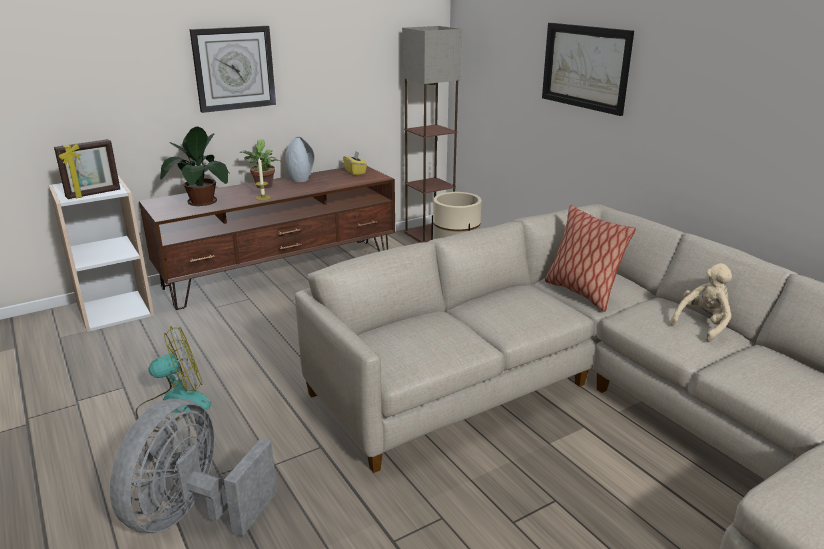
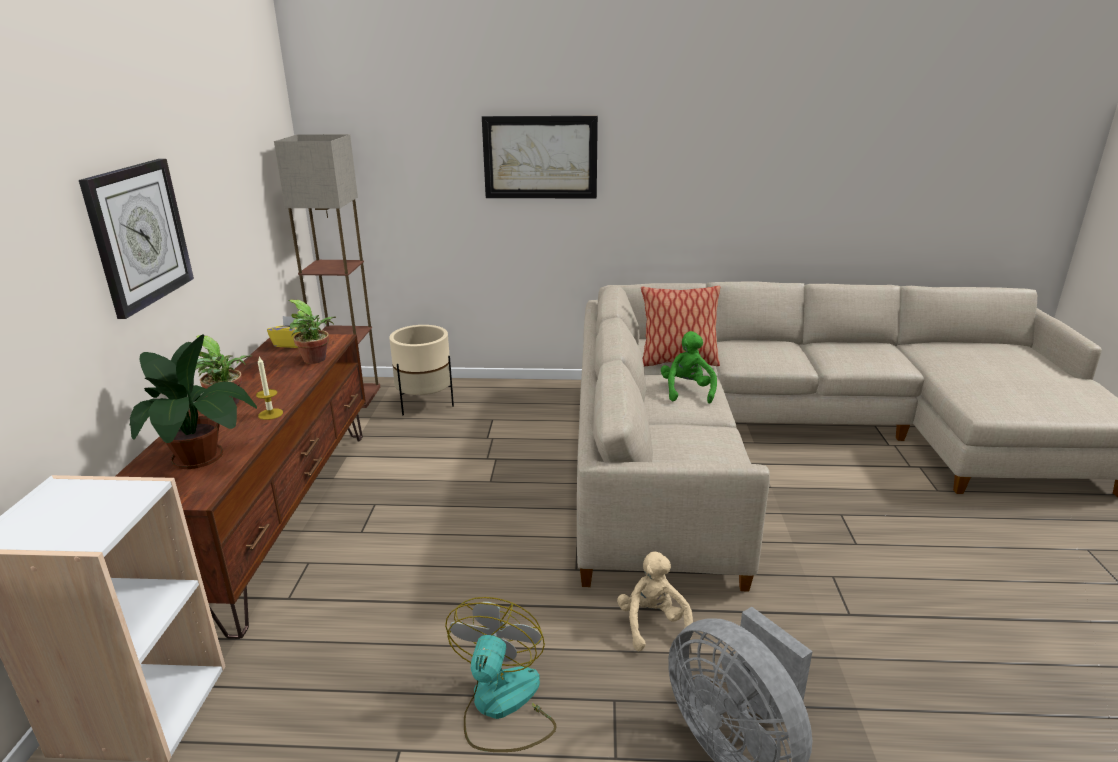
camera: 55 degrees left, 0 degrees up
picture frame [54,139,120,199] -> none
grey vase [285,137,315,182] -> none
beige plush toy [670,263,732,342] -> beige plush toy moved to [617,551,693,651]
none -> potted plant [289,300,336,364]
none -> green plush toy [661,331,717,403]

